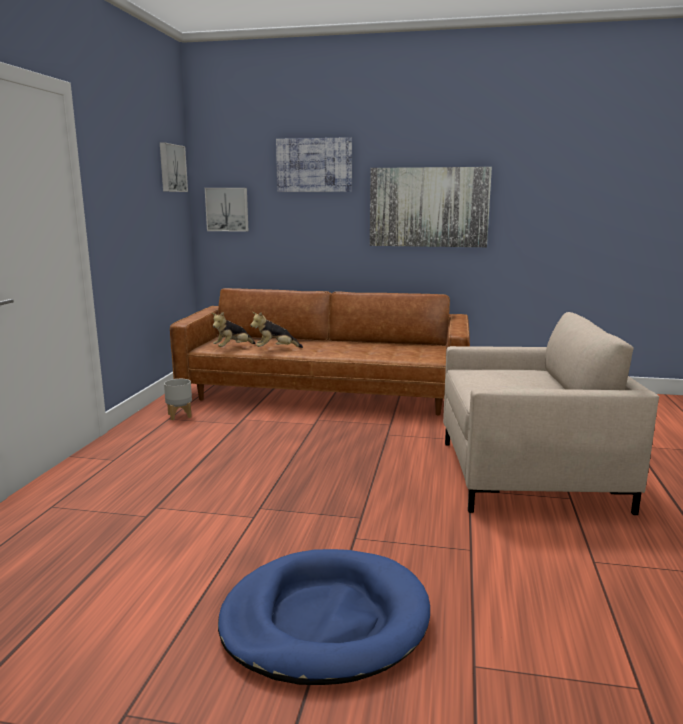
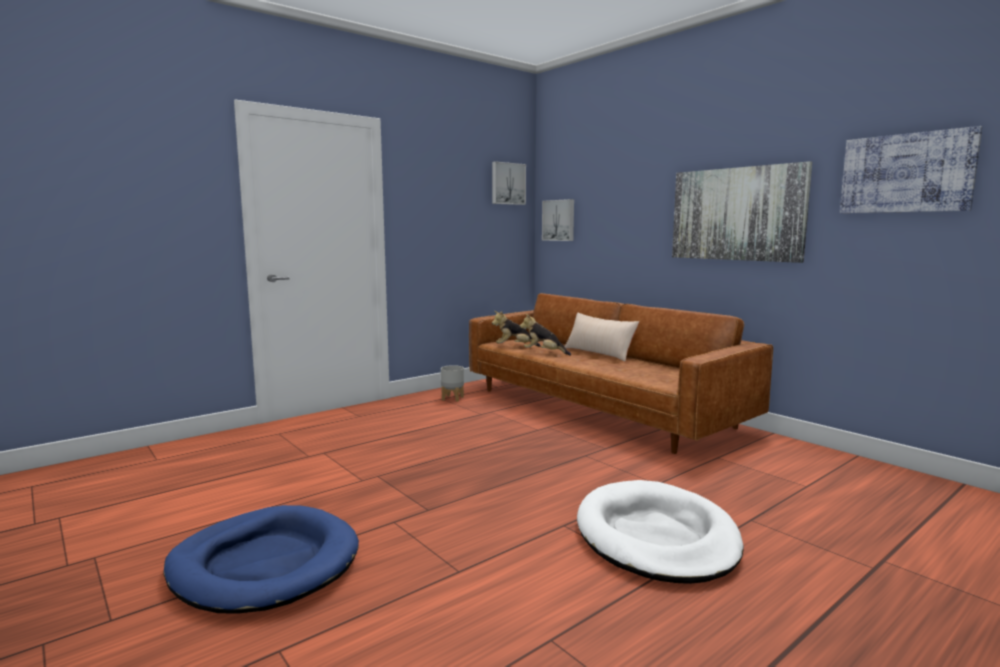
camera: 40 degrees right, 5 degrees down
picture [276,137,352,192] -> picture moved to [840,126,982,213]
beige armchair [443,312,659,515] -> white dog bed [577,480,744,584]
none -> beige pillow [565,313,639,361]

